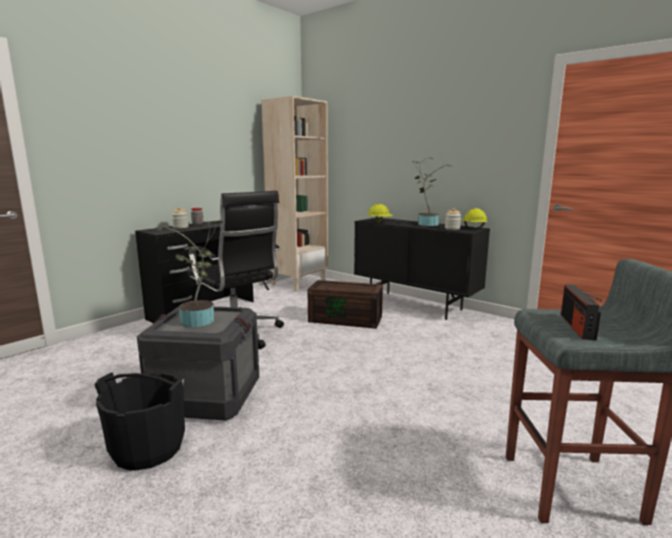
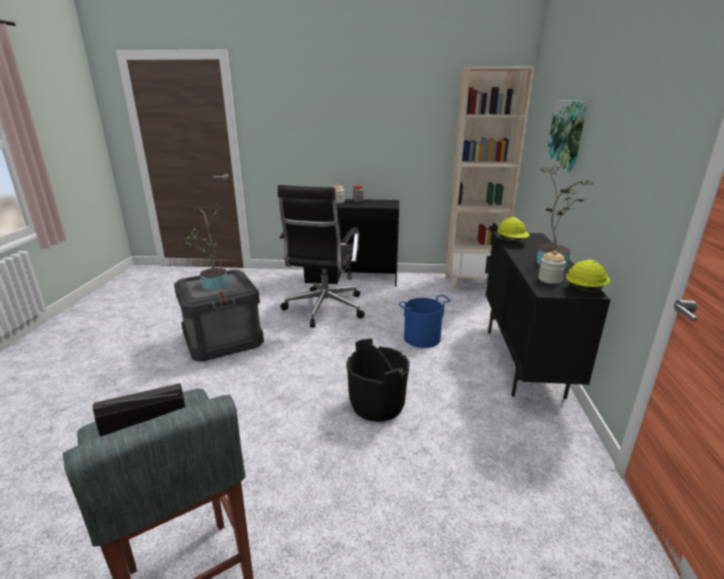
camera: 55 degrees right, 10 degrees up
black bucket [94,372,185,471] -> black bucket moved to [346,339,410,422]
brown storage box [307,280,383,329] -> blue bucket [398,295,451,348]
none -> picture [546,100,588,172]

